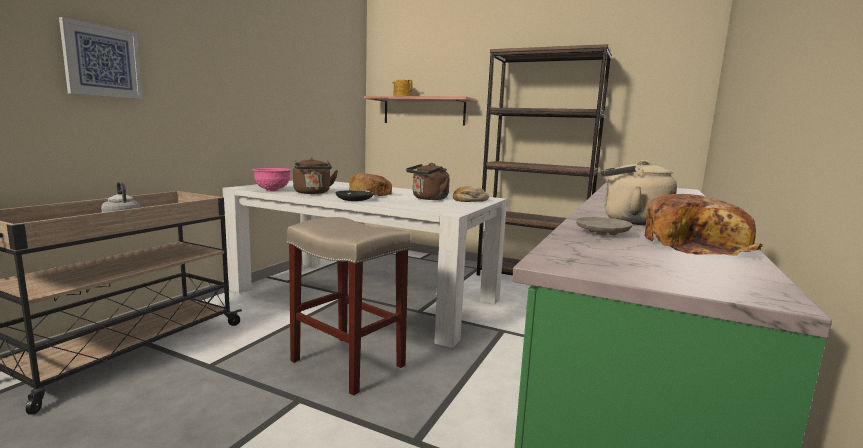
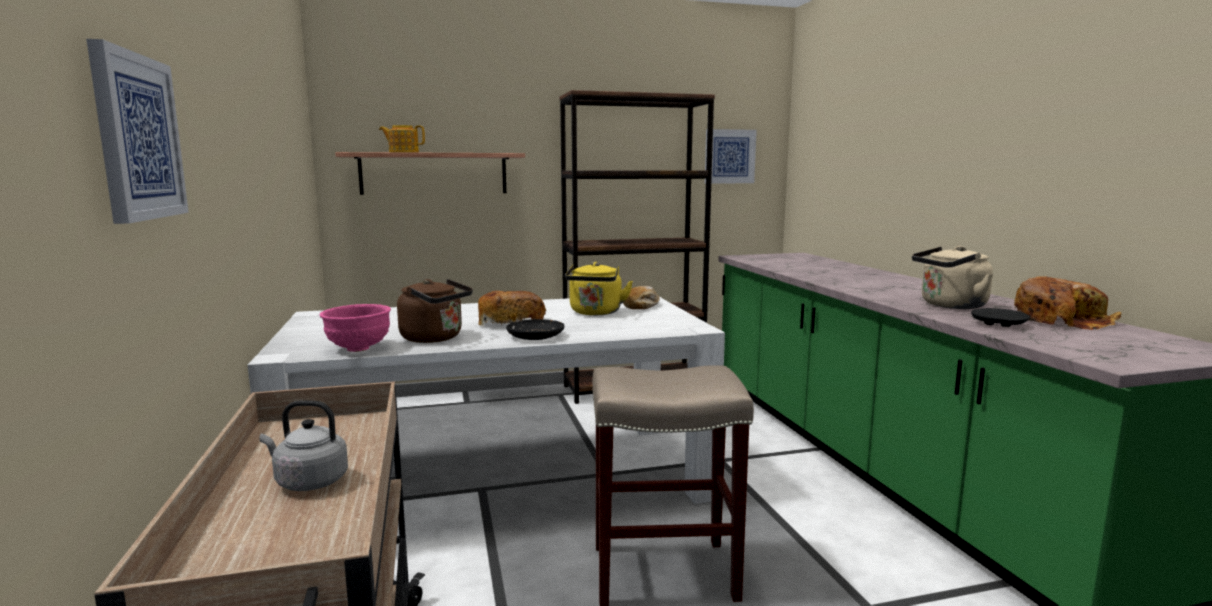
camera: 40 degrees left, 0 degrees up
brown kettle [406,163,450,200] -> yellow kettle [565,262,633,315]
beige plate [576,217,633,236] -> black plate [971,308,1030,327]
none -> picture [705,129,757,184]

